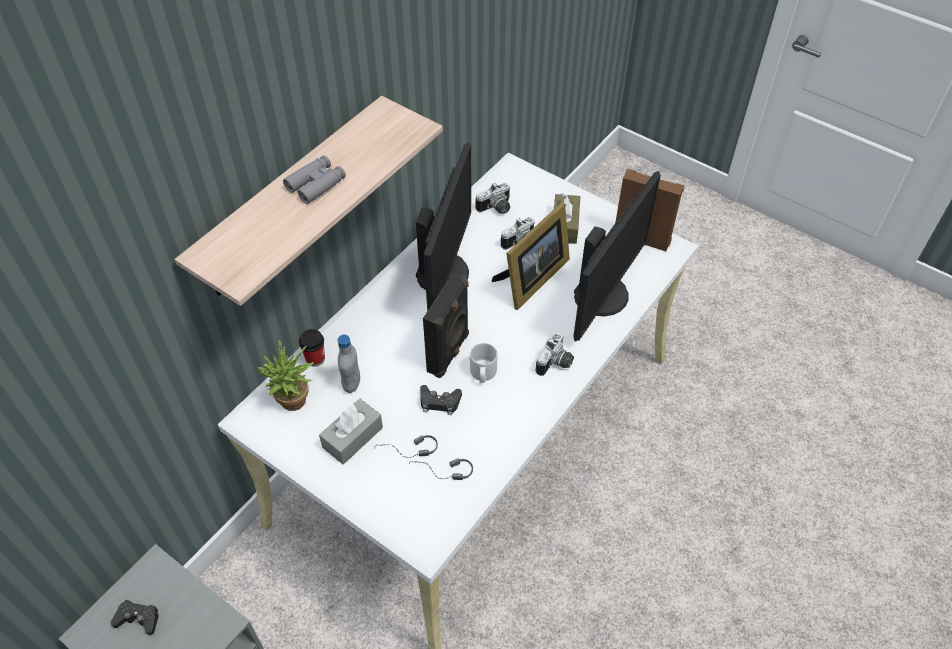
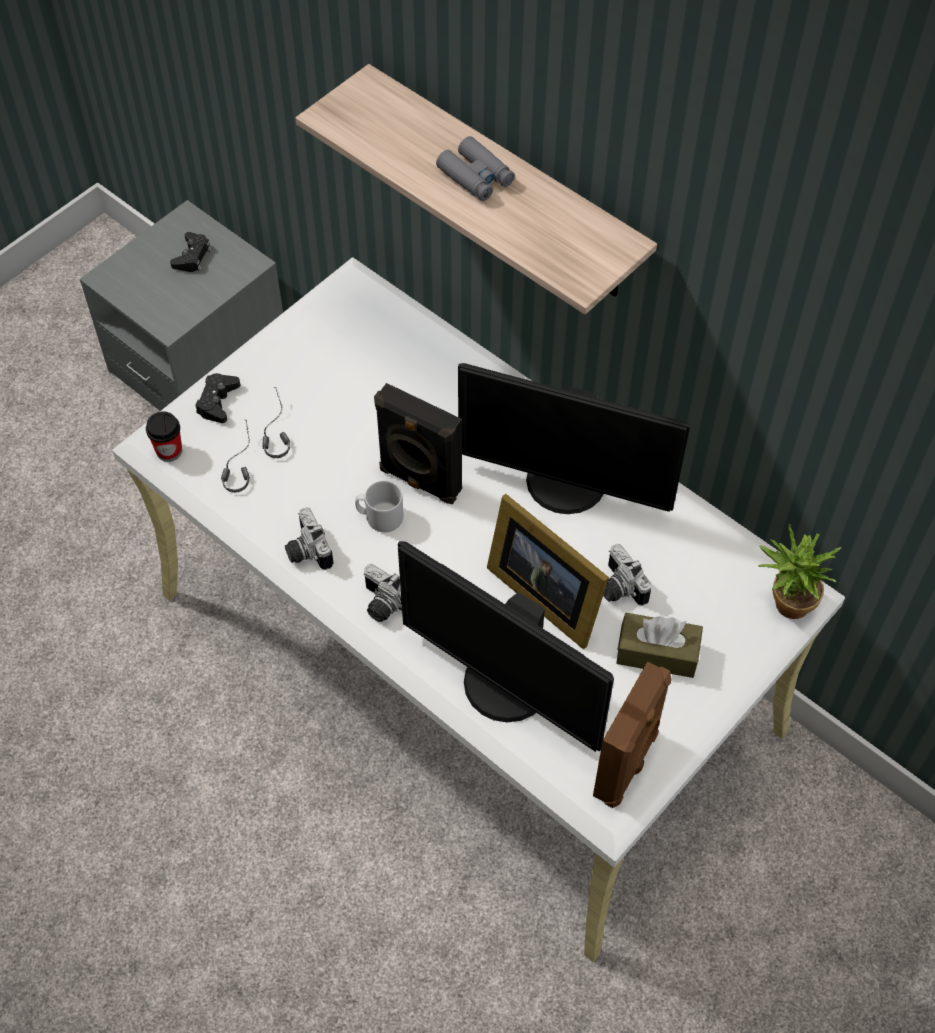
camera: 95 degrees right, 5 degrees up
potted plant [258,340,314,411] -> potted plant moved to [758,524,842,619]
cup [299,329,325,367] -> cup moved to [146,411,182,462]
grey tissue box [319,399,383,464] -> none
grey bottle [338,335,360,393] -> none
black game controller [420,385,462,415] -> black game controller moved to [195,373,240,423]
camera [475,183,510,214] -> camera moved to [285,507,333,570]

